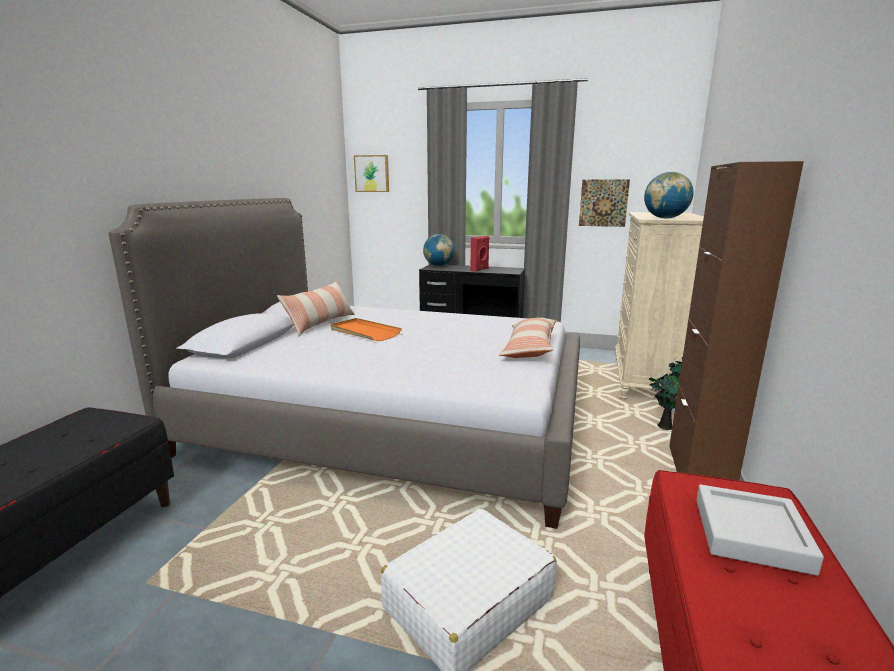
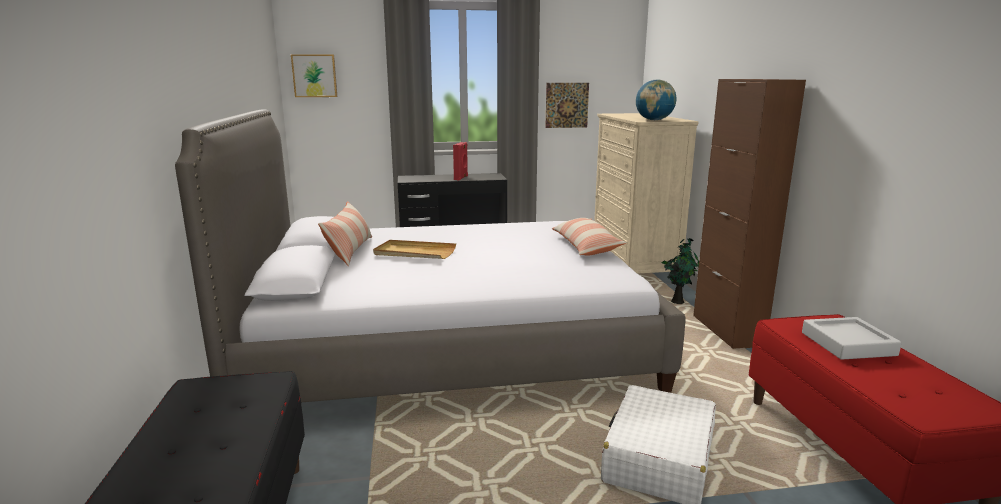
camera: 25 degrees left, 0 degrees up
orange tray [330,318,402,341] -> beige tray [373,240,456,259]
globe [423,234,455,266] -> none

